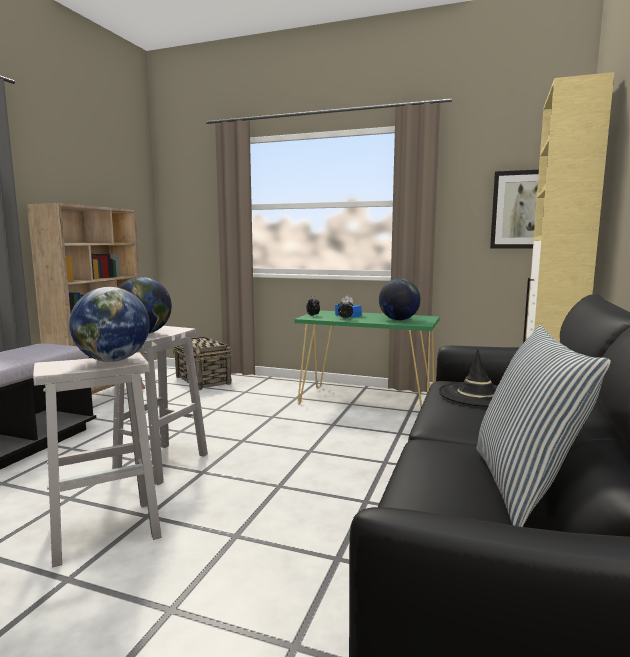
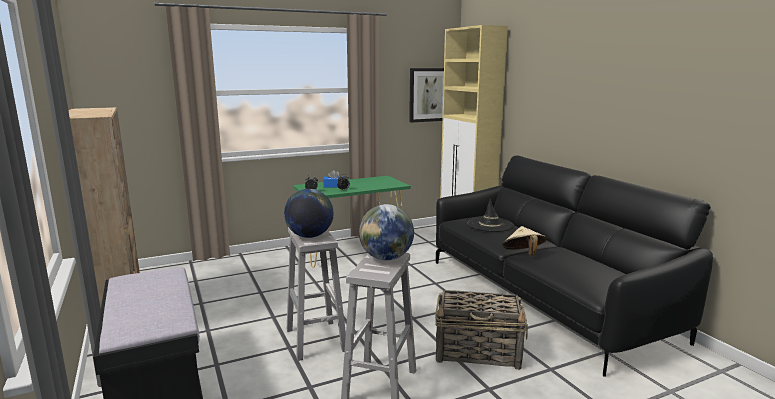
camera: 45 degrees left, 5 degrees up
basket [173,336,232,390] -> basket moved to [435,290,528,370]
globe [379,279,421,320] -> none
pillow [476,325,611,527] -> none
none -> beige hat [502,226,547,256]

